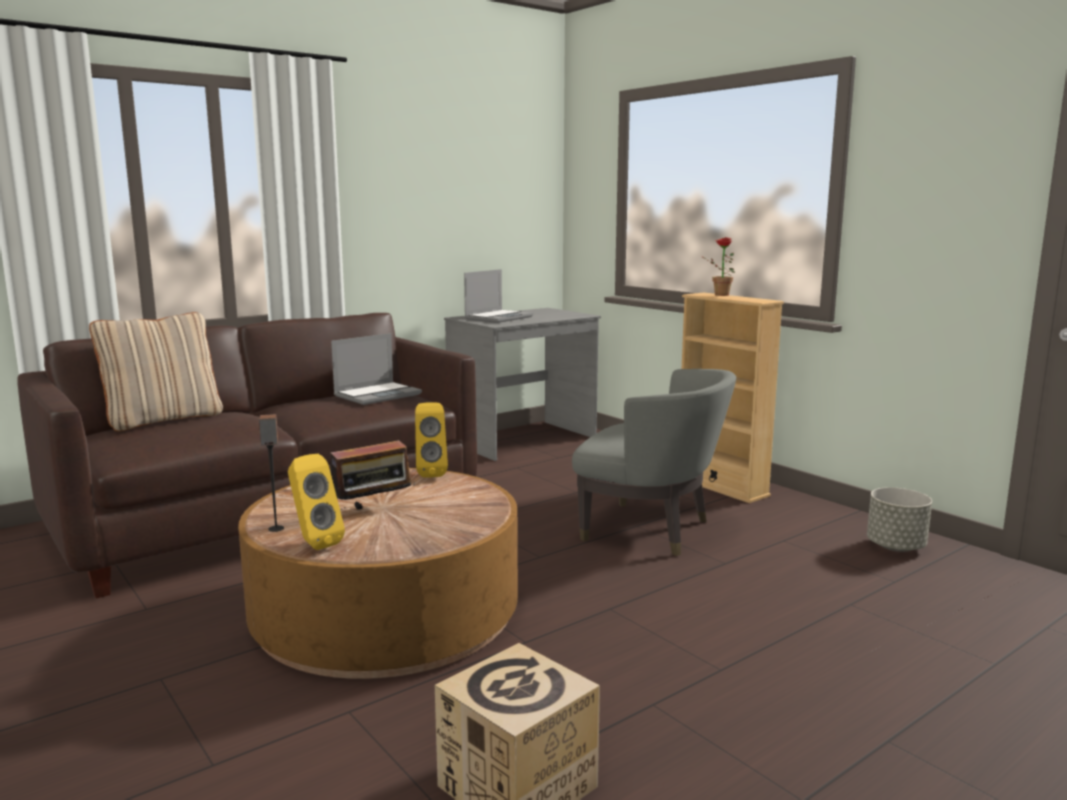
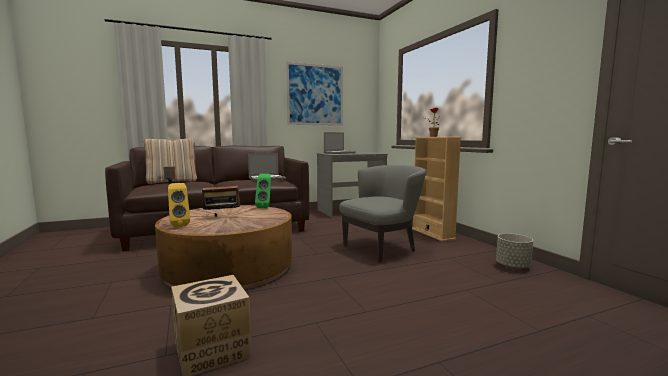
camera: 15 degrees right, 5 degrees down
yellow speaker [415,402,448,478] -> green speaker [255,174,271,208]
grey armchair [572,369,736,556] -> grey armchair turned 75 degrees counterclockwise [339,165,426,262]
none -> picture [286,62,343,126]

